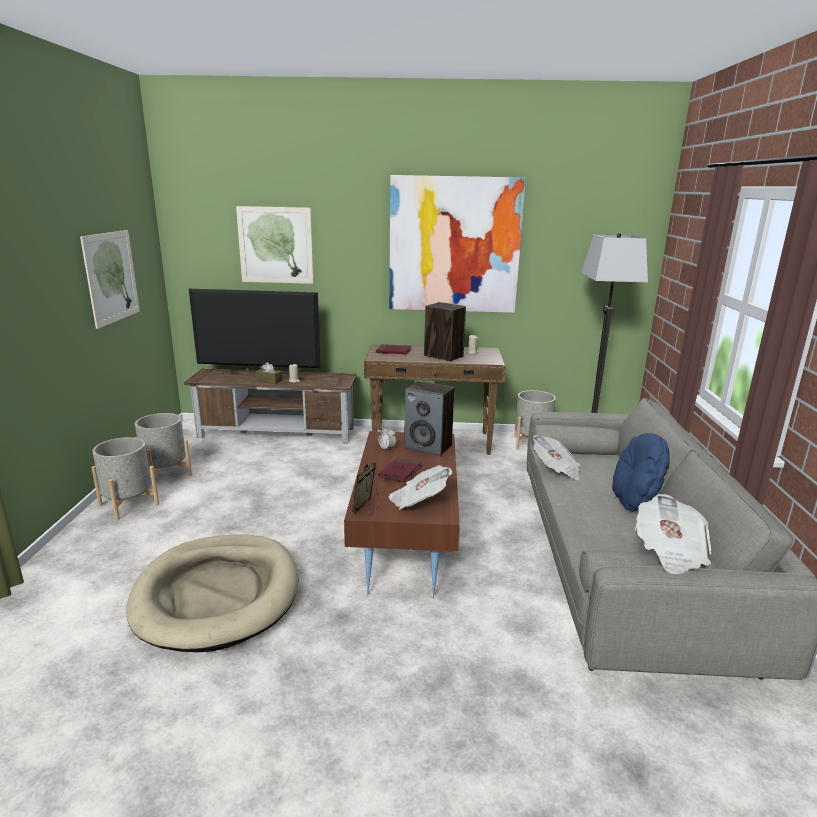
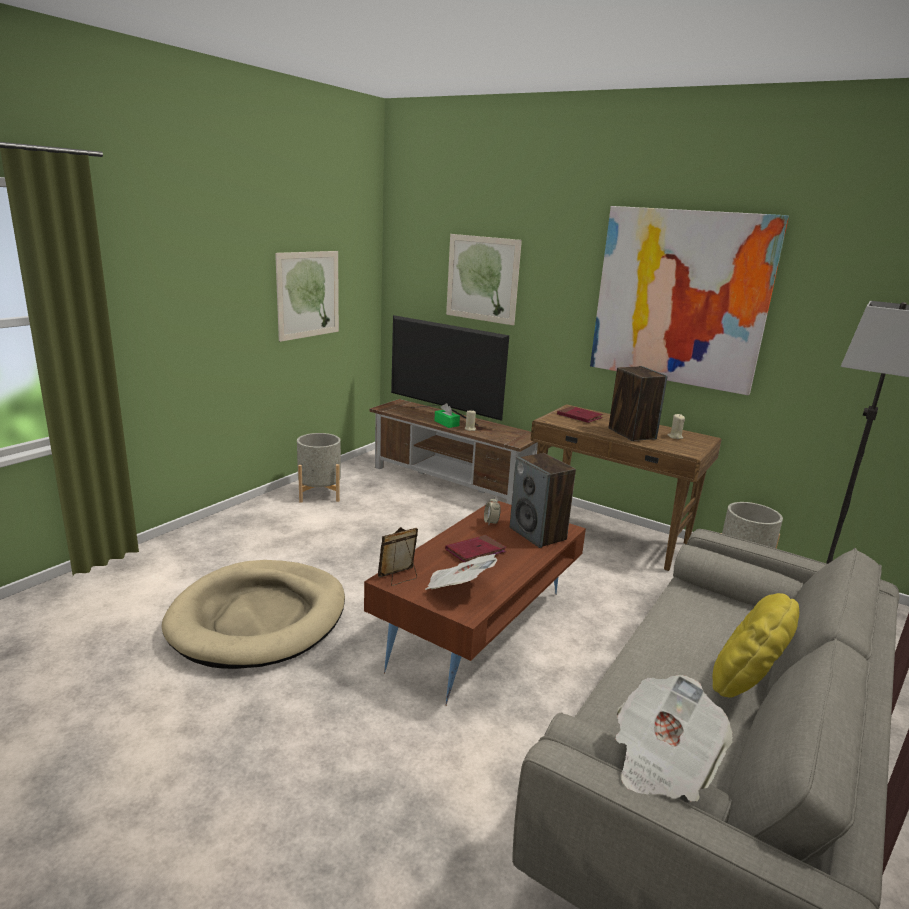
camera: 30 degrees right, 0 degrees up
grey planter [91,437,159,520] -> none
brown tissue box [256,362,282,384] -> green tissue box [434,403,460,428]
newspaper [533,435,581,480] -> none
blue pillow [612,433,670,511] -> yellow pillow [713,593,799,698]

